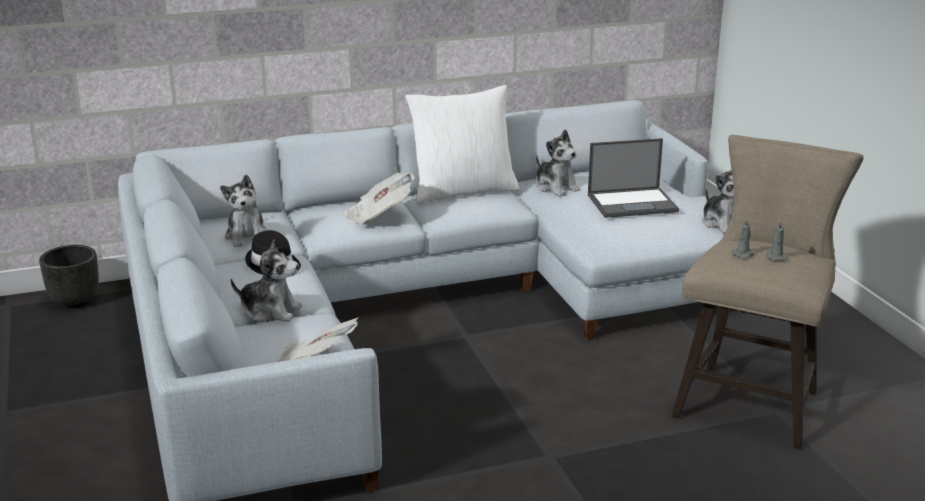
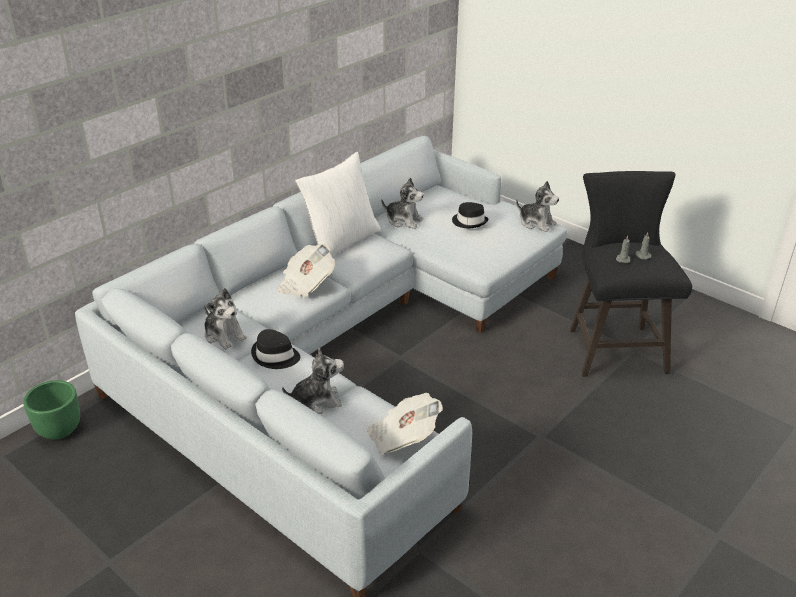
camera: 30 degrees left, 10 degrees up
black planter [39,245,99,308] -> green planter [23,380,80,440]
laptop [588,138,679,218] -> black hat [452,202,488,228]
beige stool [672,135,864,449] -> black stool [570,171,692,377]

